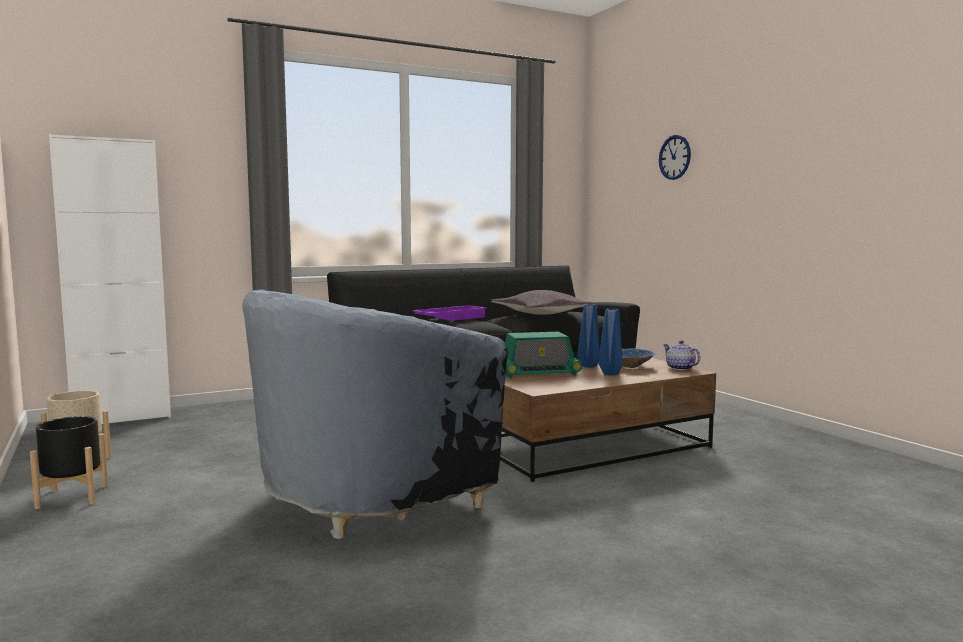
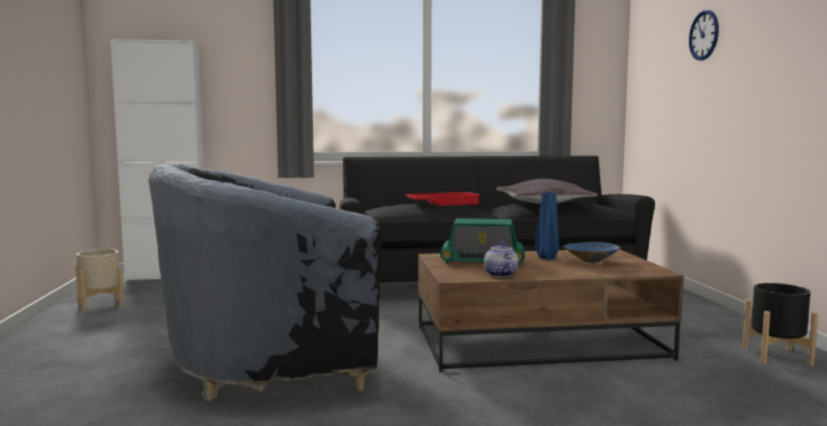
camera: 20 degrees right, 0 degrees up
black planter [30,416,108,509] -> black planter moved to [742,283,818,366]
purple tray [413,305,487,321] -> red tray [405,192,481,206]
blue vase [598,309,623,375] -> none
teapot [664,340,700,370] -> teapot moved to [484,242,519,277]

